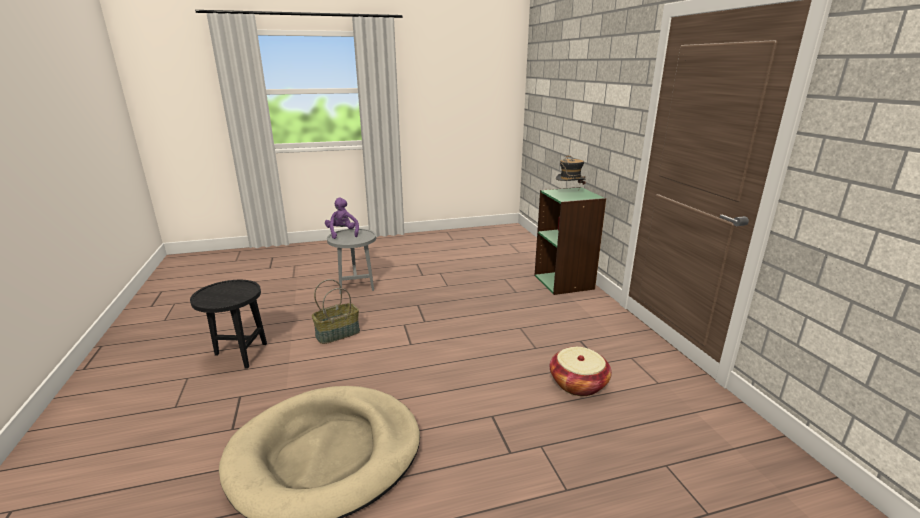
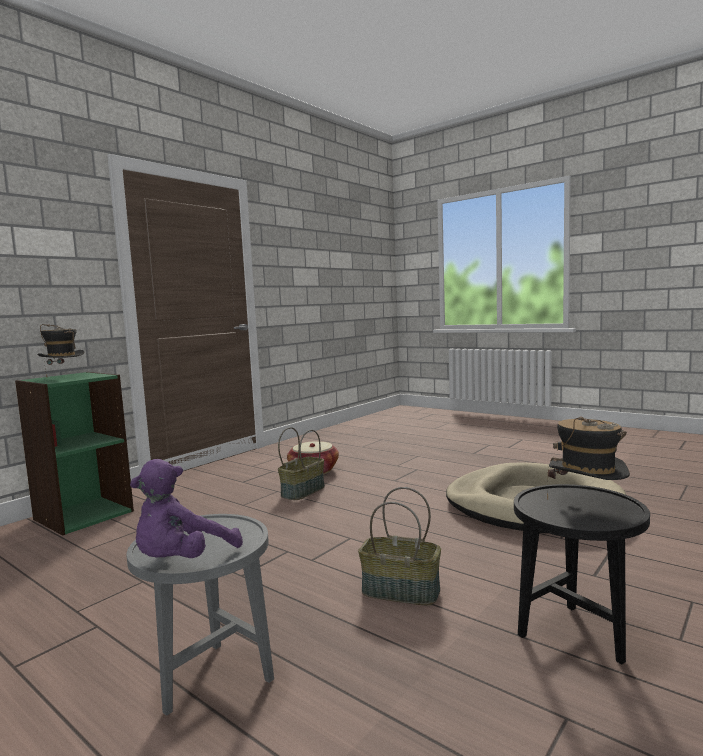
camera: 125 degrees left, 15 degrees down
none -> basket [278,427,325,500]
none -> hat [547,416,630,499]

